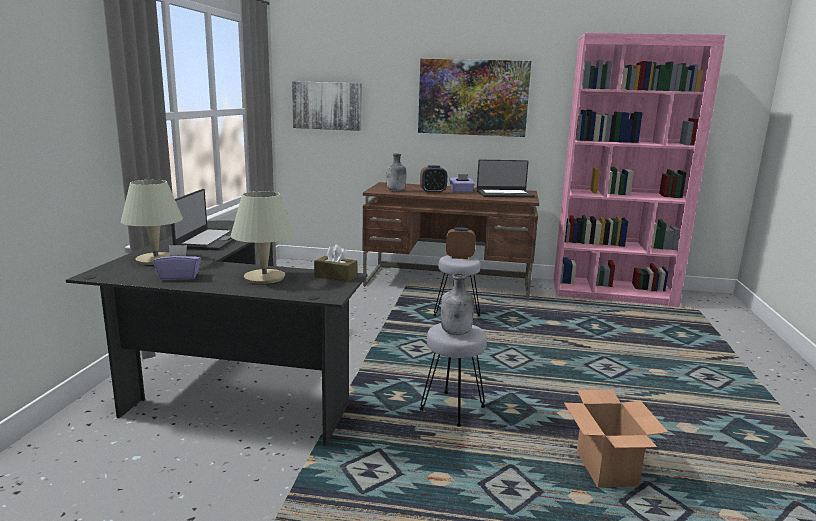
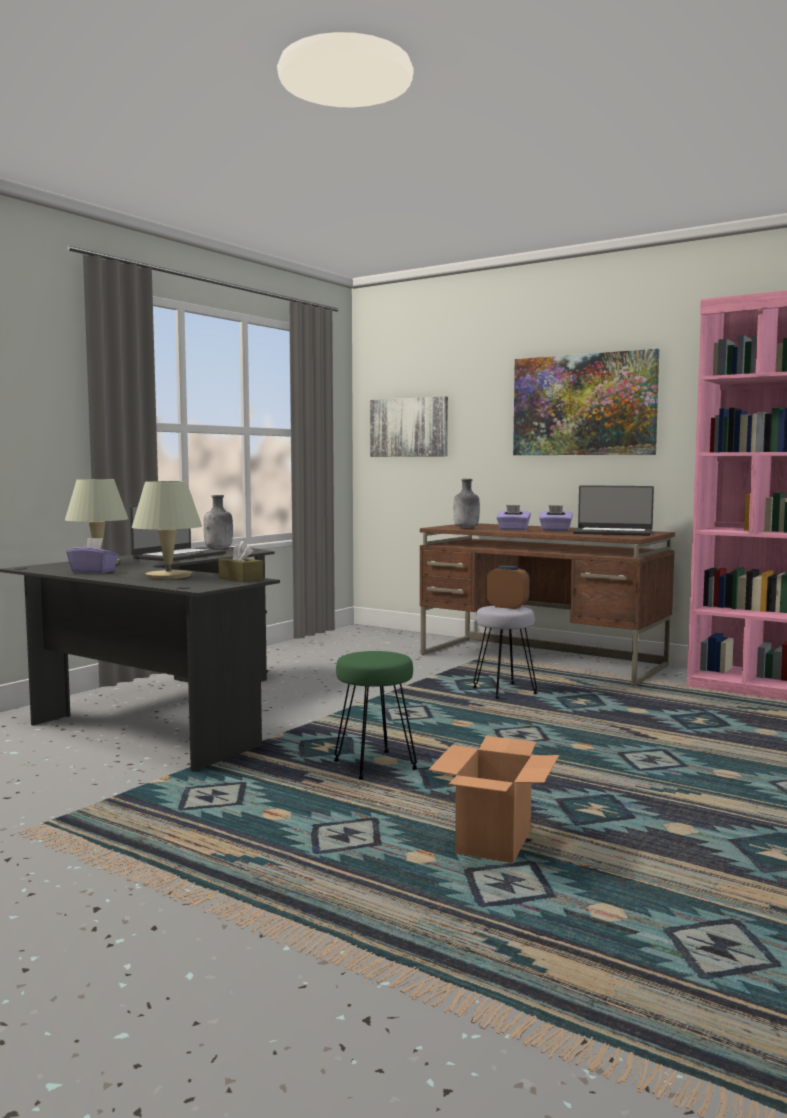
camera: 25 degrees right, 10 degrees down
alarm clock [420,165,447,193] -> purple tissue box [497,505,531,530]
grey stool [420,323,487,427] -> green stool [333,651,418,780]
grey bottle [441,273,474,335] -> grey bottle moved to [203,495,233,549]

